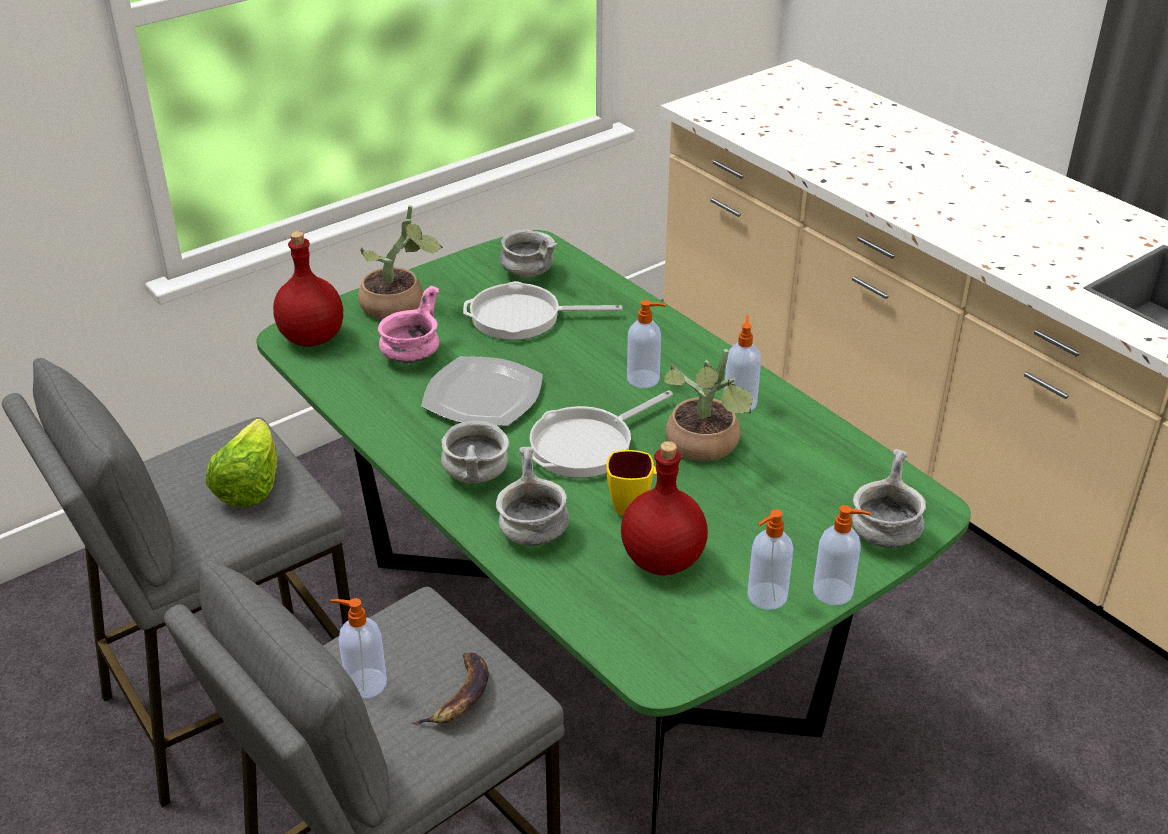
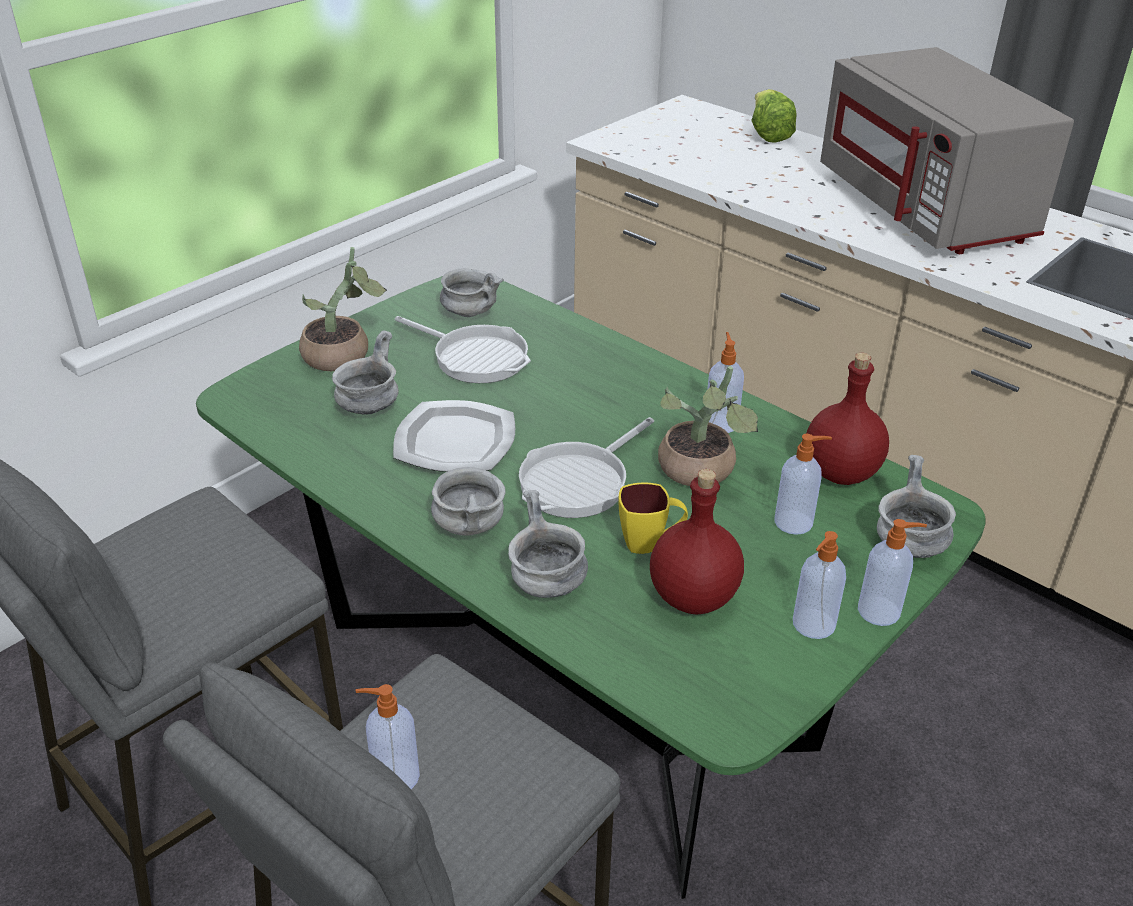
camera: 10 degrees left, 0 degrees up
lettuce [206,419,277,507] -> lettuce moved to [751,89,797,143]
red bottle [273,231,343,347] -> red bottle moved to [806,353,889,485]
pink bowl [378,286,439,364] -> grey bowl [332,330,399,415]
banana [412,653,489,725] -> none
frying pan [463,281,622,340] -> frying pan turned 135 degrees counterclockwise [395,316,531,383]
soap dispenser [627,300,666,388] -> soap dispenser moved to [774,434,832,535]
none -> grey microwave [820,47,1074,254]

